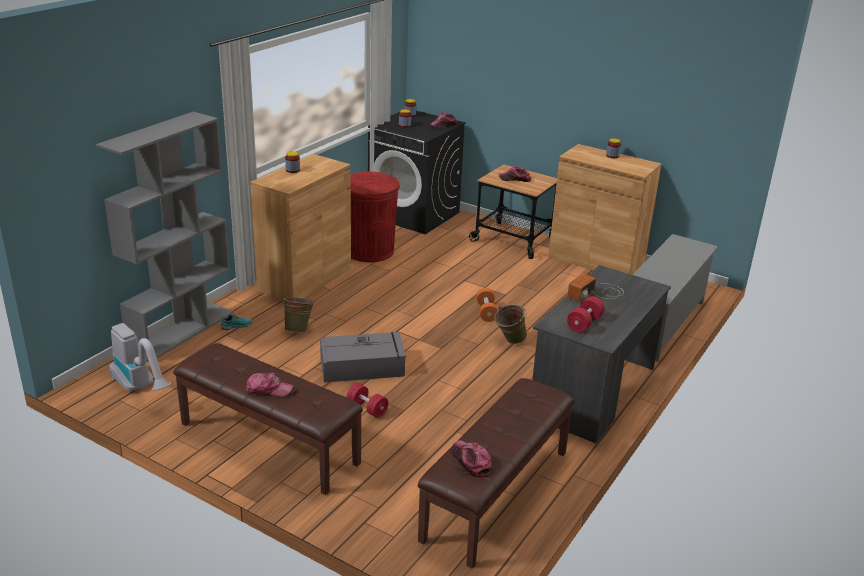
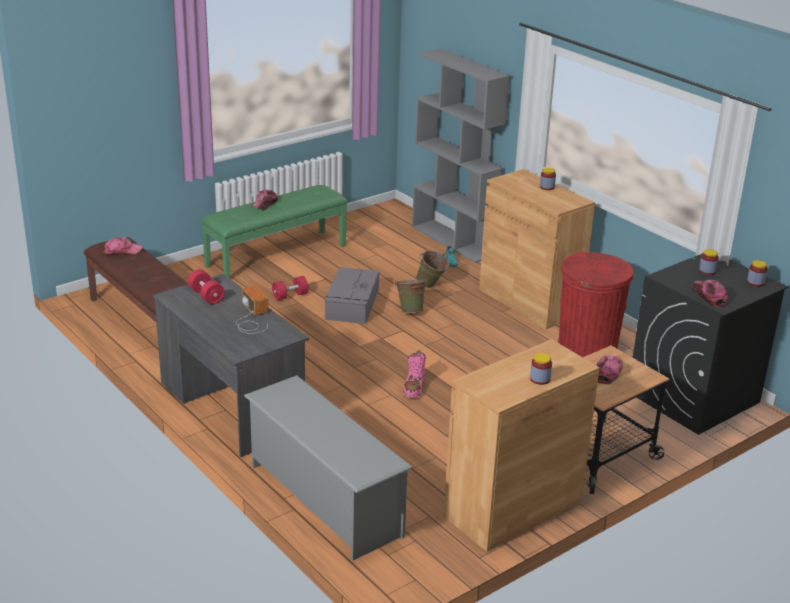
camera: 110 degrees right, 0 degrees up
vacuum cleaner [109,323,171,392] -> none
brown bench [173,343,363,495] -> green bench [201,185,348,278]
orange dumbbell [476,288,498,322] -> pink boot [403,350,426,398]
green bucket [494,304,527,344] -> green bucket moved to [395,278,427,313]

